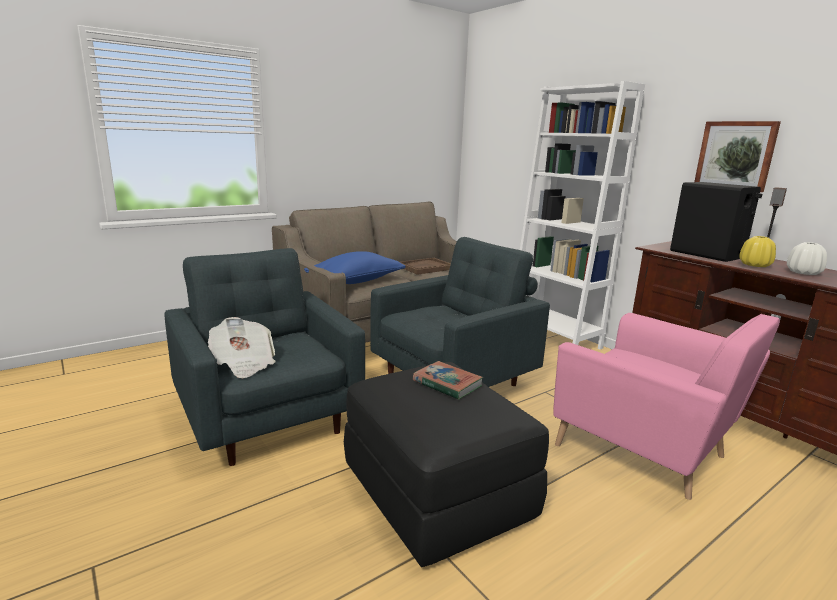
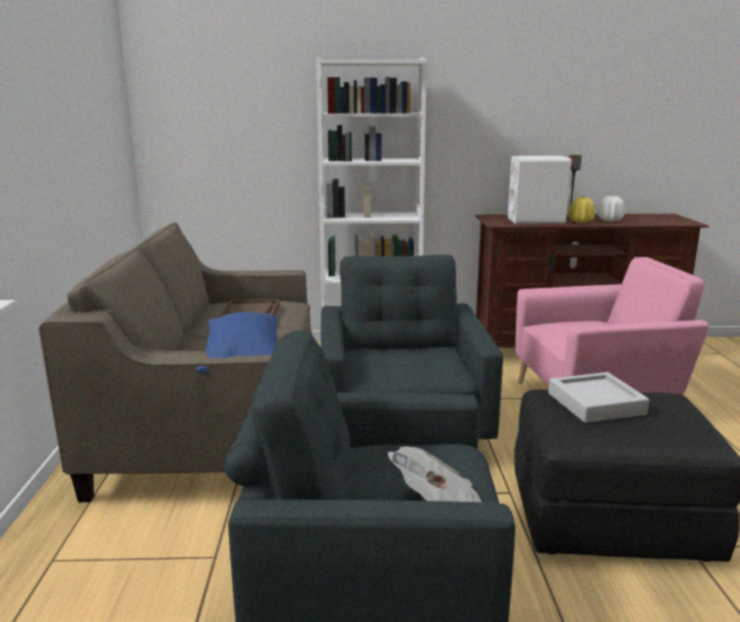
camera: 55 degrees left, 0 degrees up
book [413,361,483,400] -> grey tray [548,372,649,423]
black speaker [670,182,763,262] -> white speaker [508,156,571,224]
picture [694,121,781,192] -> none

